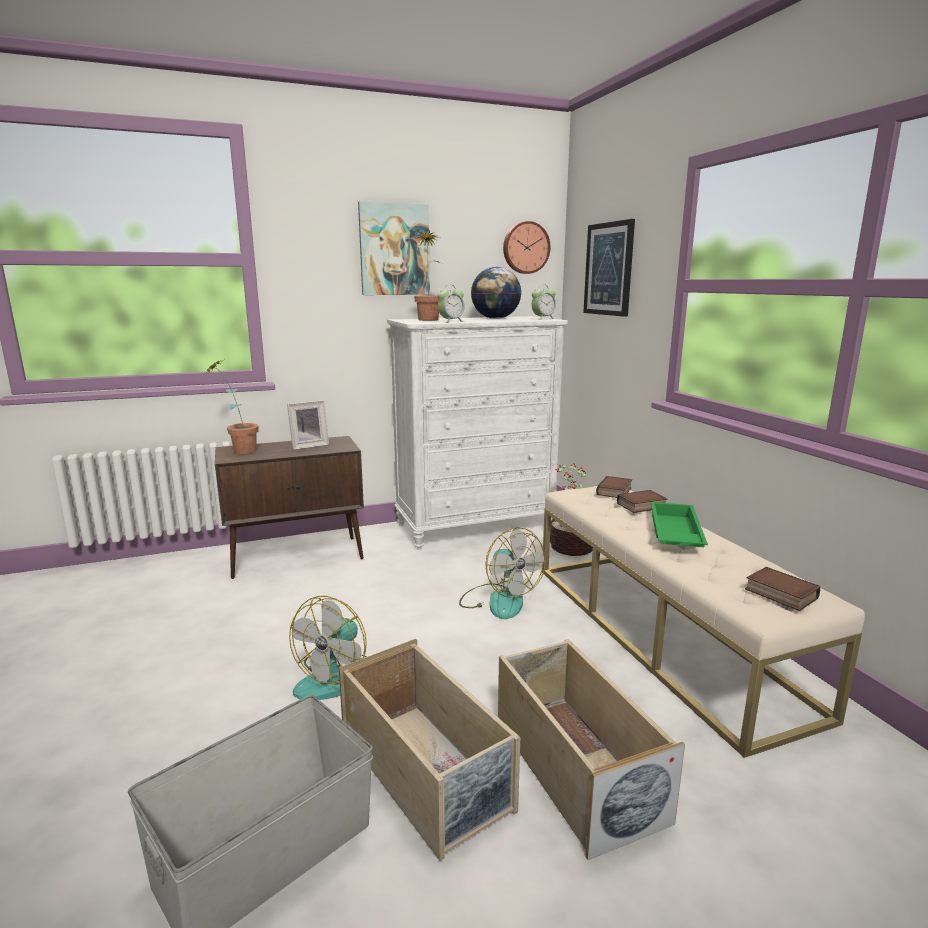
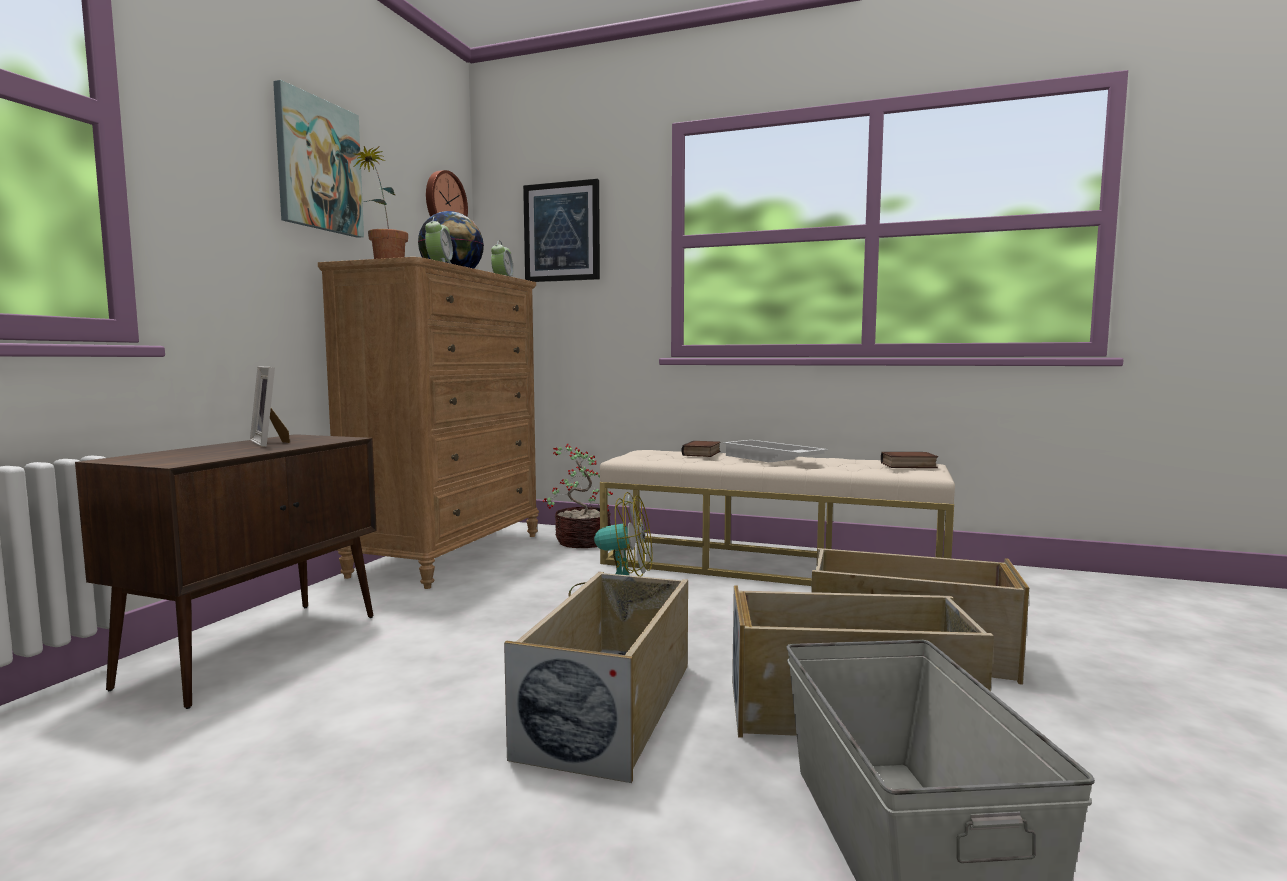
camera: 50 degrees left, 10 degrees down
potted plant [205,360,258,454] -> none
picture frame [287,400,329,450] -> picture frame turned 135 degrees clockwise [250,366,290,447]
fan [289,596,367,700] -> beige storage box [504,572,688,783]
white dresser [387,316,568,550] -> brown dresser [318,257,539,589]
book [596,476,632,498] -> none
green tray [651,502,708,547] -> white tray [723,440,828,463]

